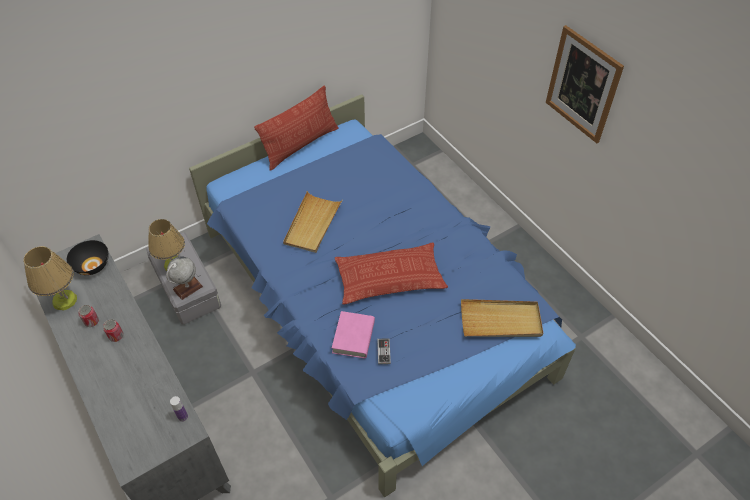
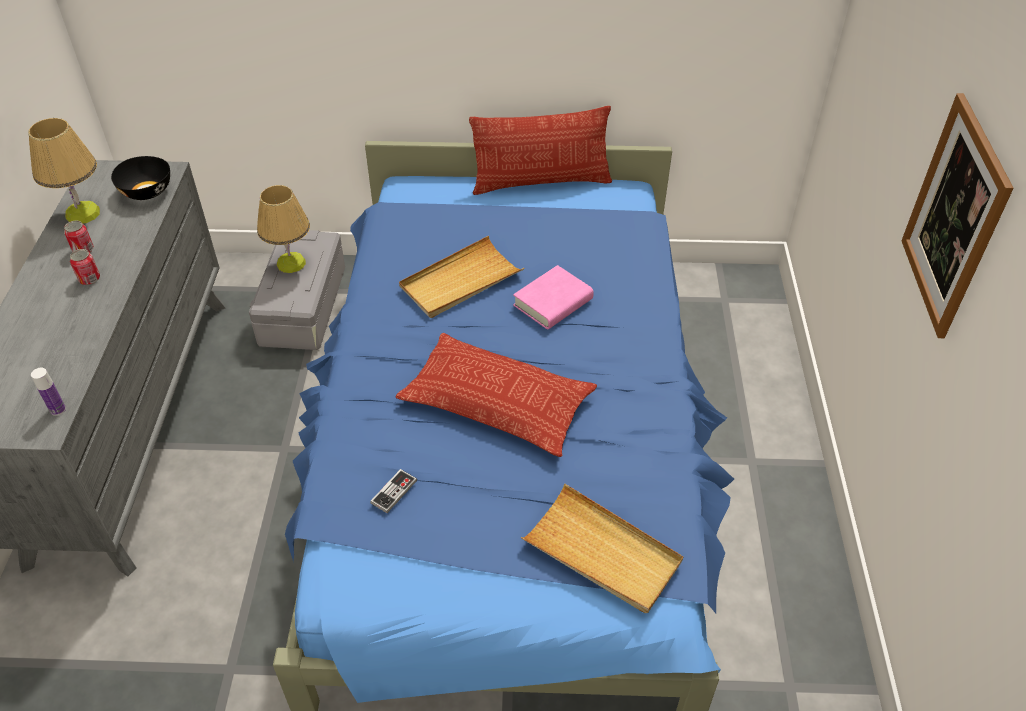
camera: 35 degrees right, 5 degrees down
globe [166,256,203,300] -> none
pink book [332,311,375,358] -> pink book moved to [513,265,594,329]

